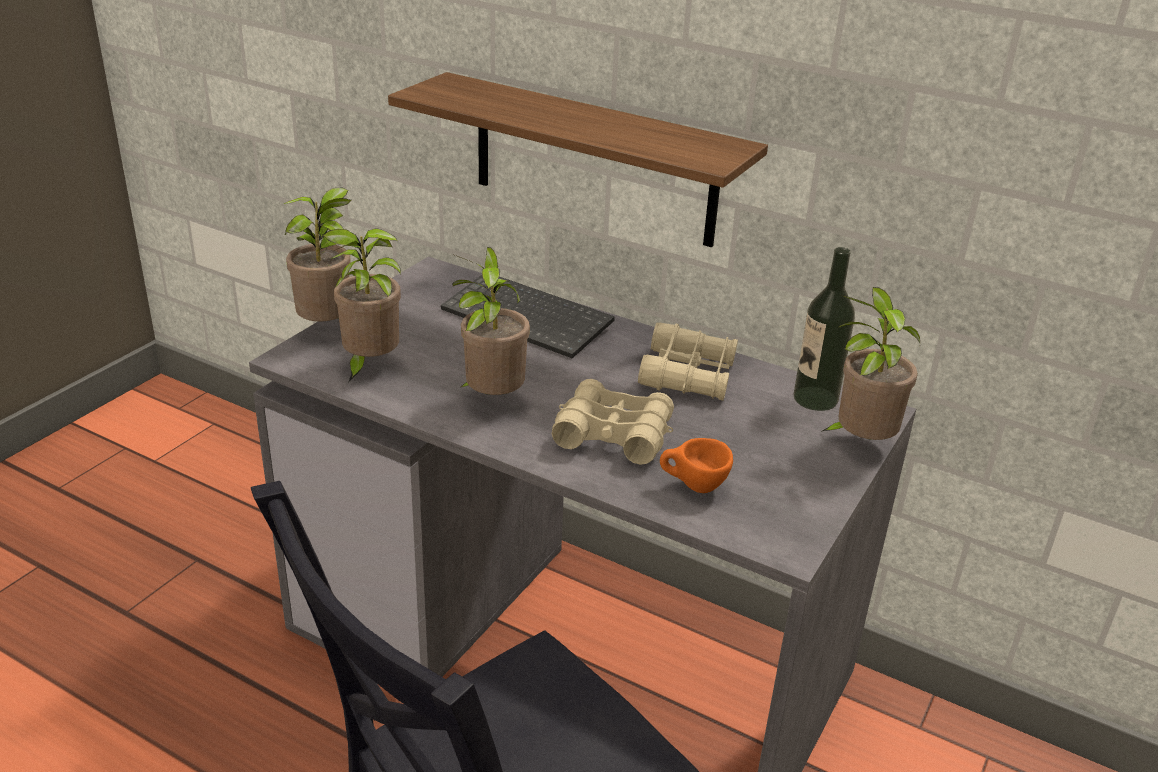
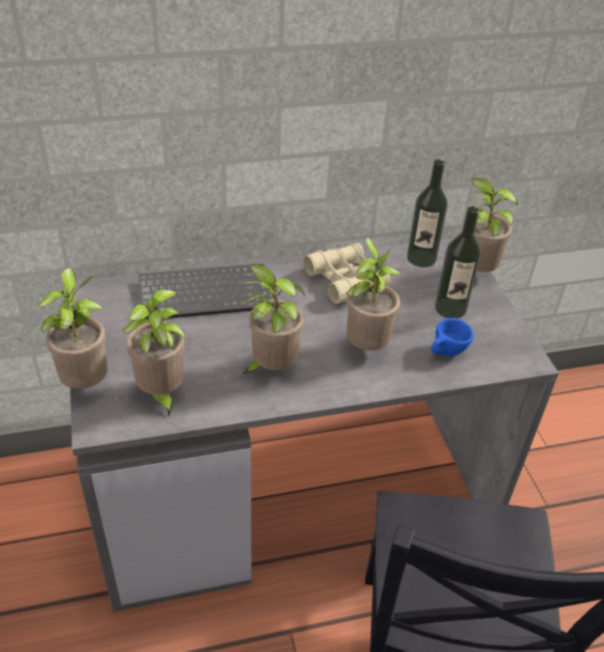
camera: 45 degrees left, 10 degrees up
shelf [388,72,768,247] -> none
beige binoculars [552,379,674,465] -> potted plant [346,237,402,351]
orange cup [660,438,733,493] -> blue cup [431,318,474,356]
none -> bottle [435,206,481,319]

